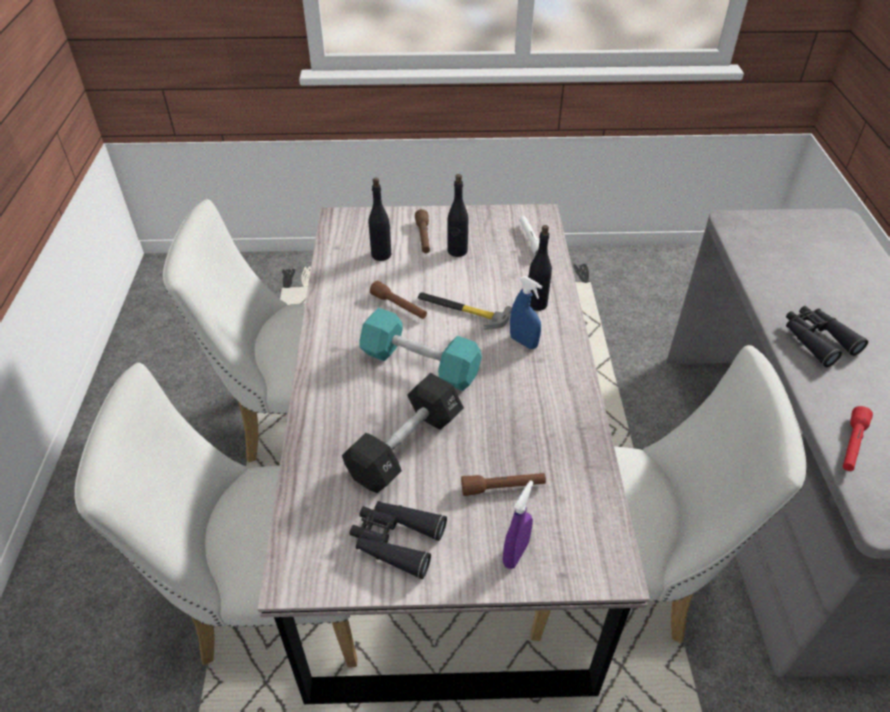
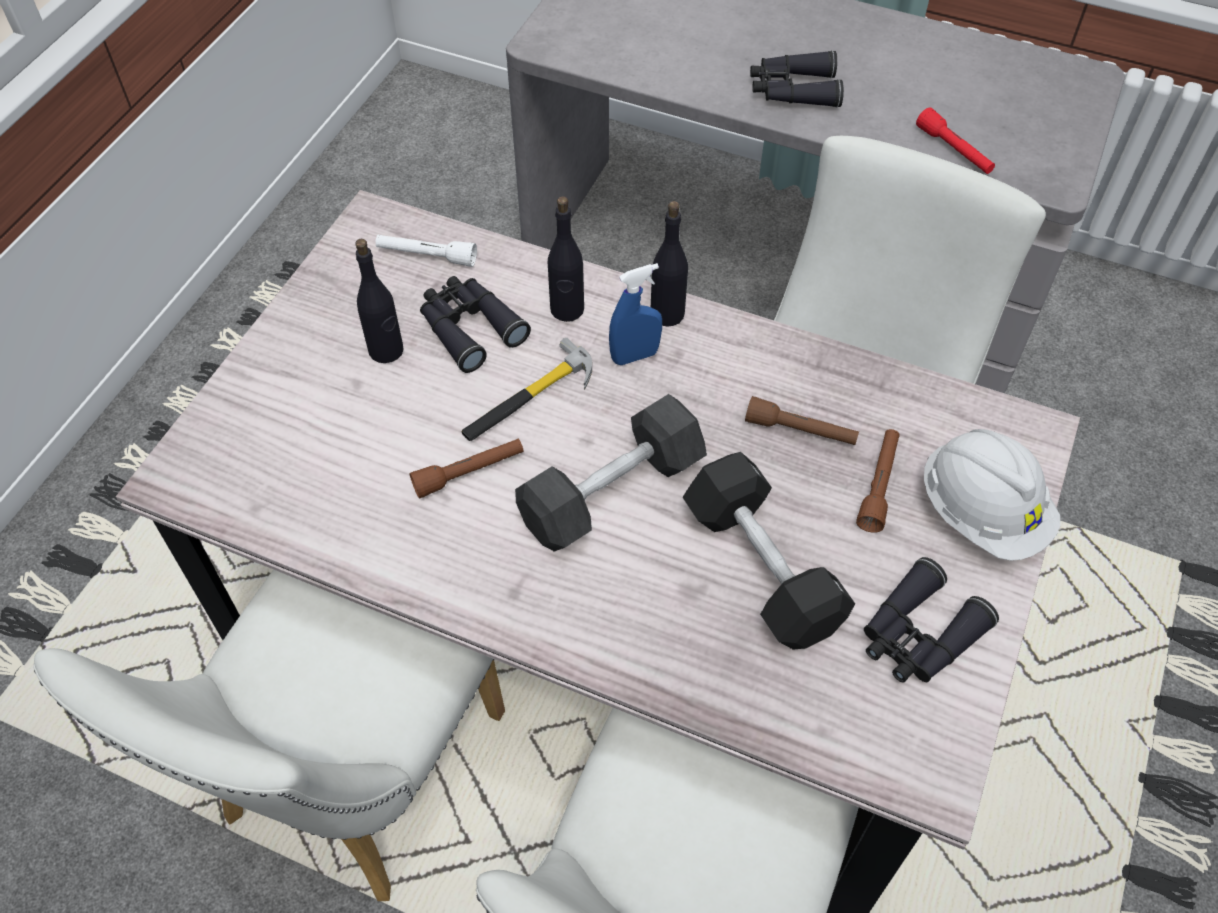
camera: 65 degrees left, 10 degrees up
turquoise dumbbell [359,308,482,391] -> black dumbbell [515,394,707,552]
black bottle [369,178,391,261] -> black bottle moved to [651,201,688,327]
brown flashlight [415,209,430,253] -> brown flashlight moved to [745,396,859,445]
purple spray bottle [503,480,534,569] -> white hard hat [924,429,1060,561]
none -> black binoculars [420,276,531,373]

